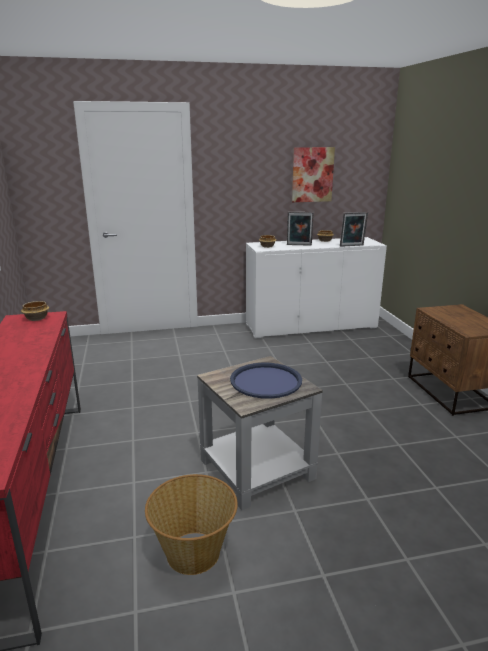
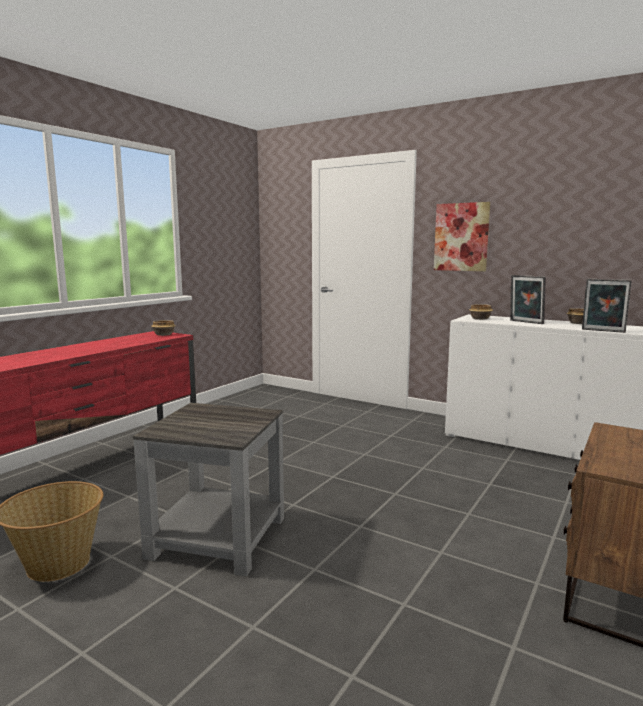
camera: 45 degrees right, 10 degrees down
blue tray [230,363,302,399] -> none
picture [292,147,335,202] -> picture moved to [434,202,490,271]

